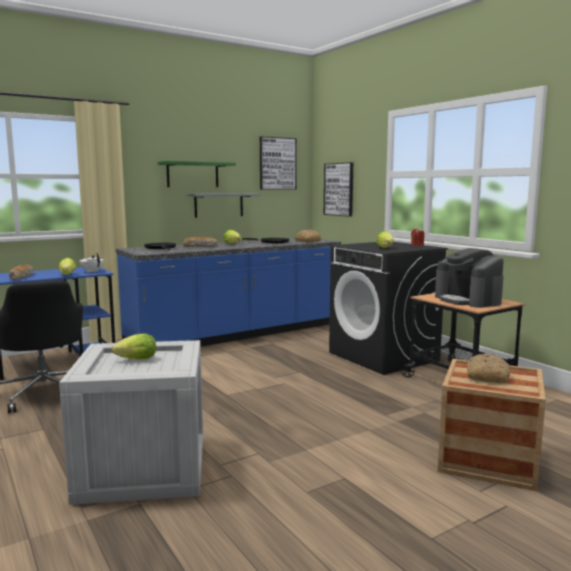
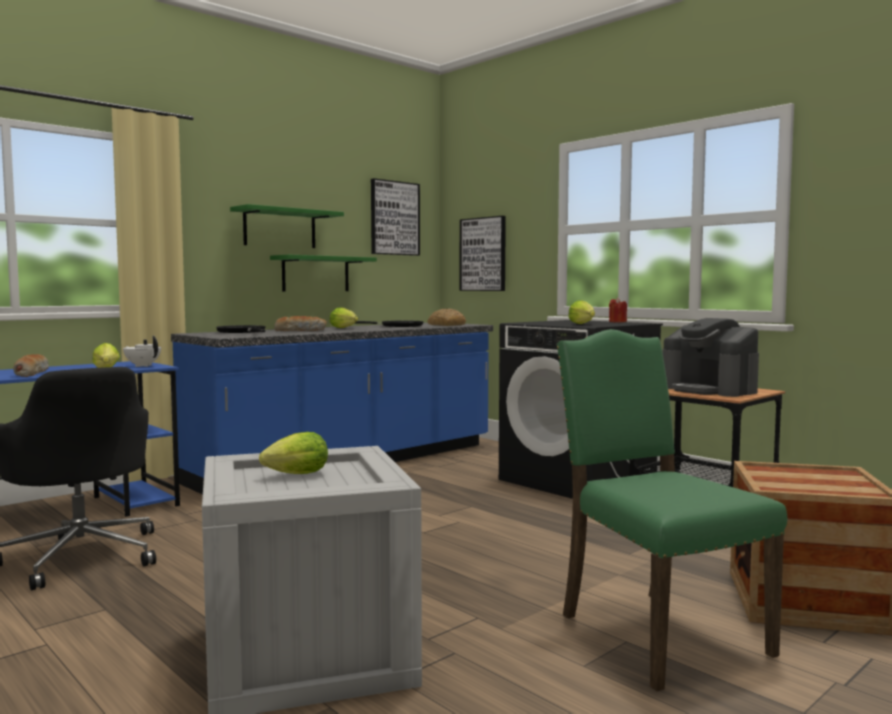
camera: 10 degrees left, 5 degrees down
grey shelf [186,193,260,218] -> green shelf [270,255,377,291]
bread [467,353,510,384] -> none
none -> green chair [557,329,787,691]

